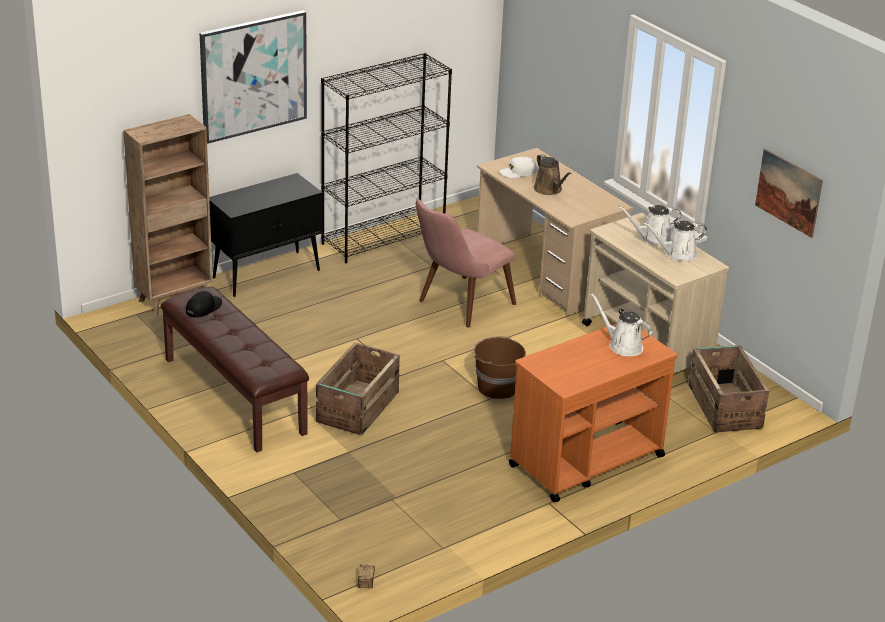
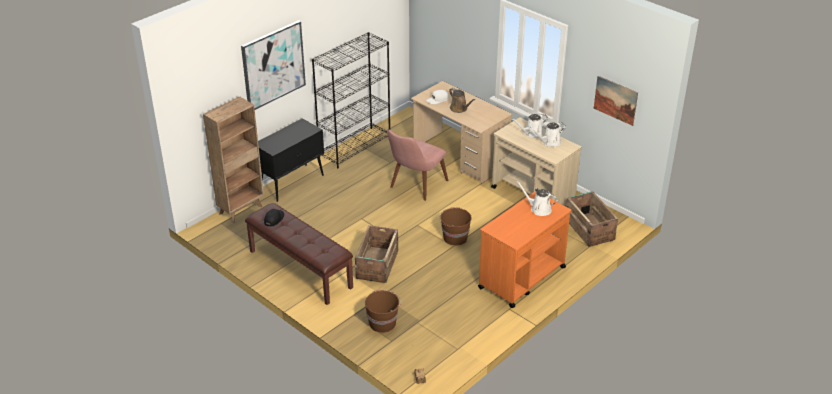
camera: 10 degrees left, 5 degrees up
none -> brown bucket [365,290,401,333]

